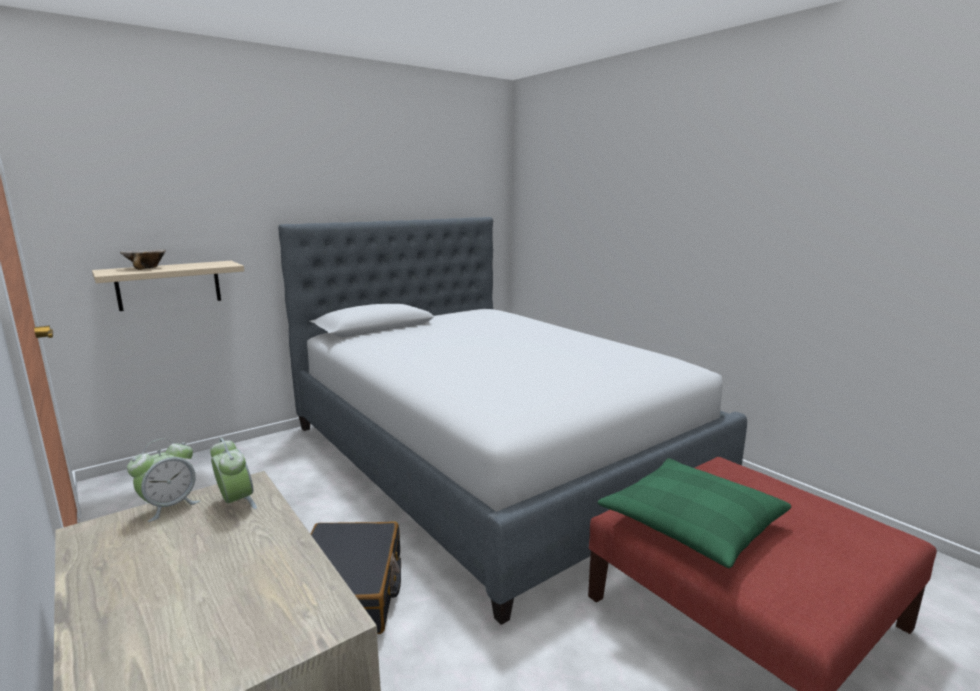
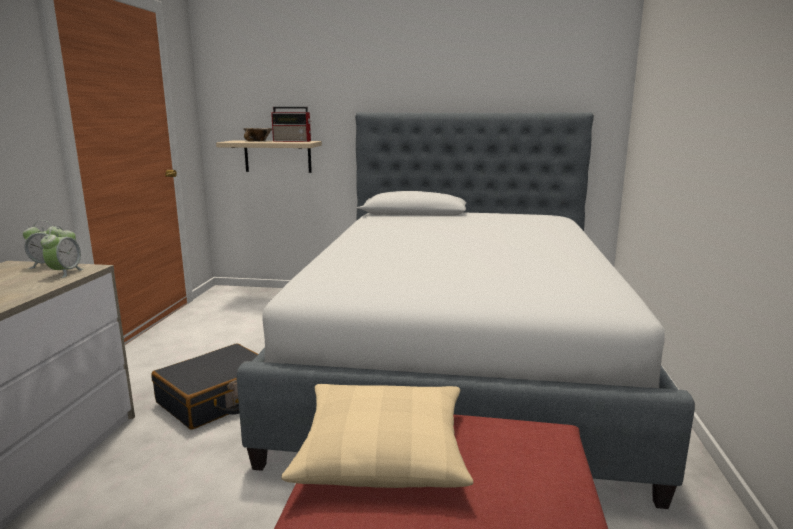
camera: 45 degrees right, 0 degrees up
green pillow [598,458,791,568] -> beige pillow [281,384,474,488]
none -> radio [271,107,311,142]

